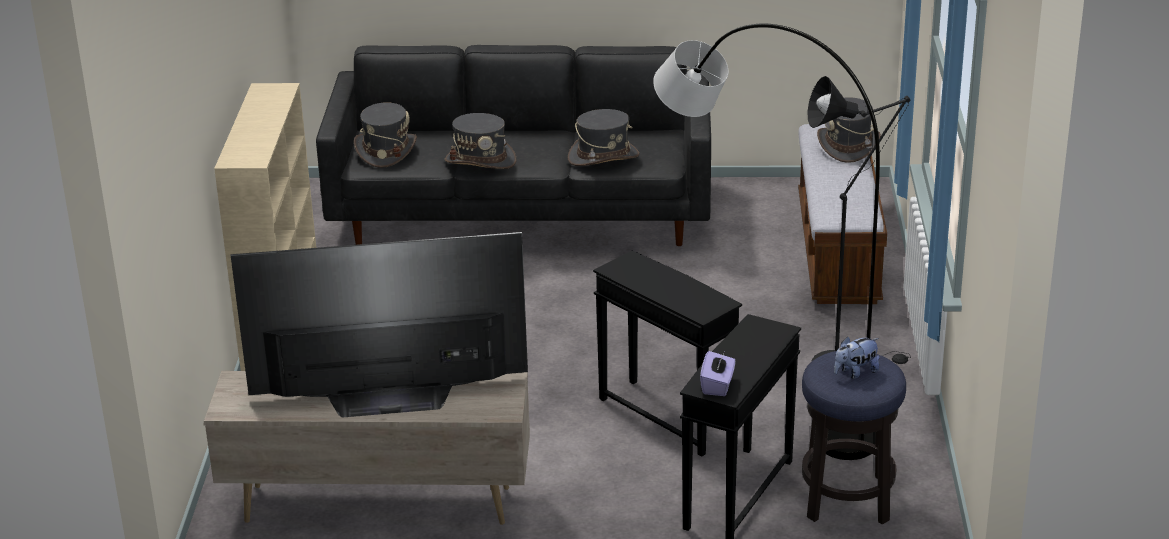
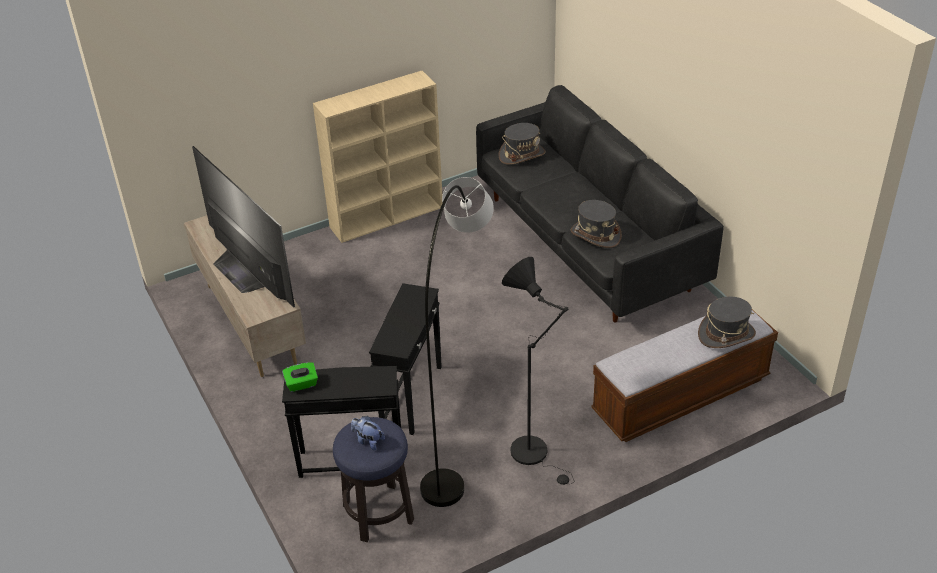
camera: 60 degrees right, 10 degrees up
grey hat [445,113,516,169] -> none
purple tissue box [700,351,735,396] -> green tissue box [282,362,318,392]

